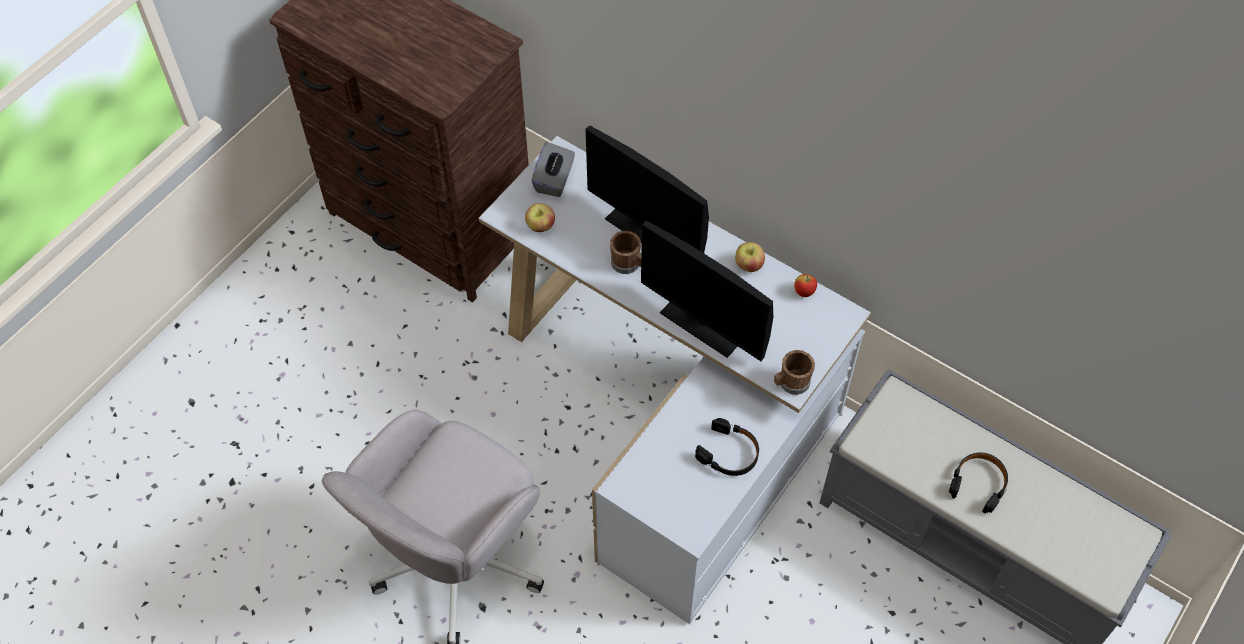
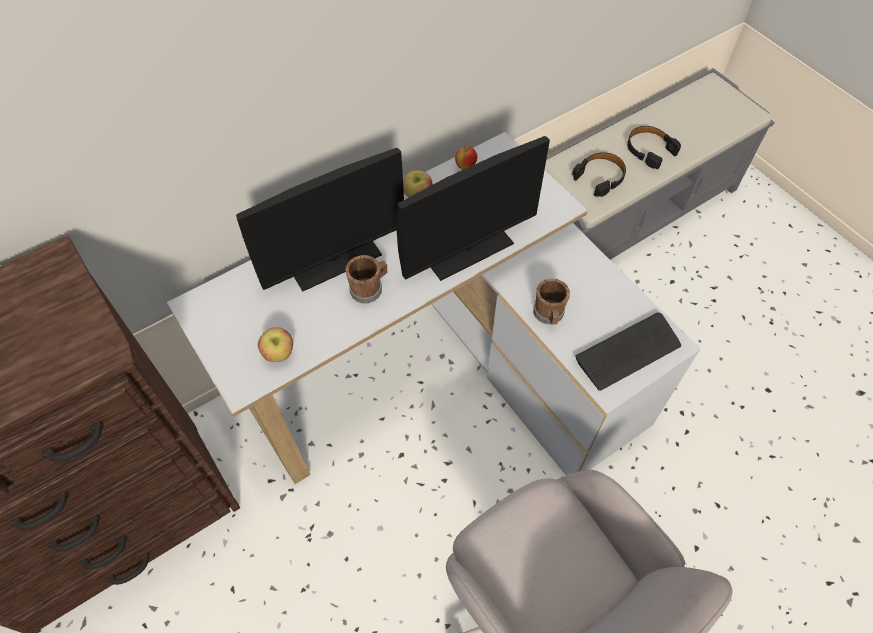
camera: 70 degrees left, 0 degrees up
grey tissue box [532,142,575,197] -> none
black headphones [695,418,759,476] -> black headphones moved to [572,152,626,197]
brown mug [774,350,815,395] -> brown mug moved to [533,278,570,325]
none -> keyboard [575,312,681,391]

